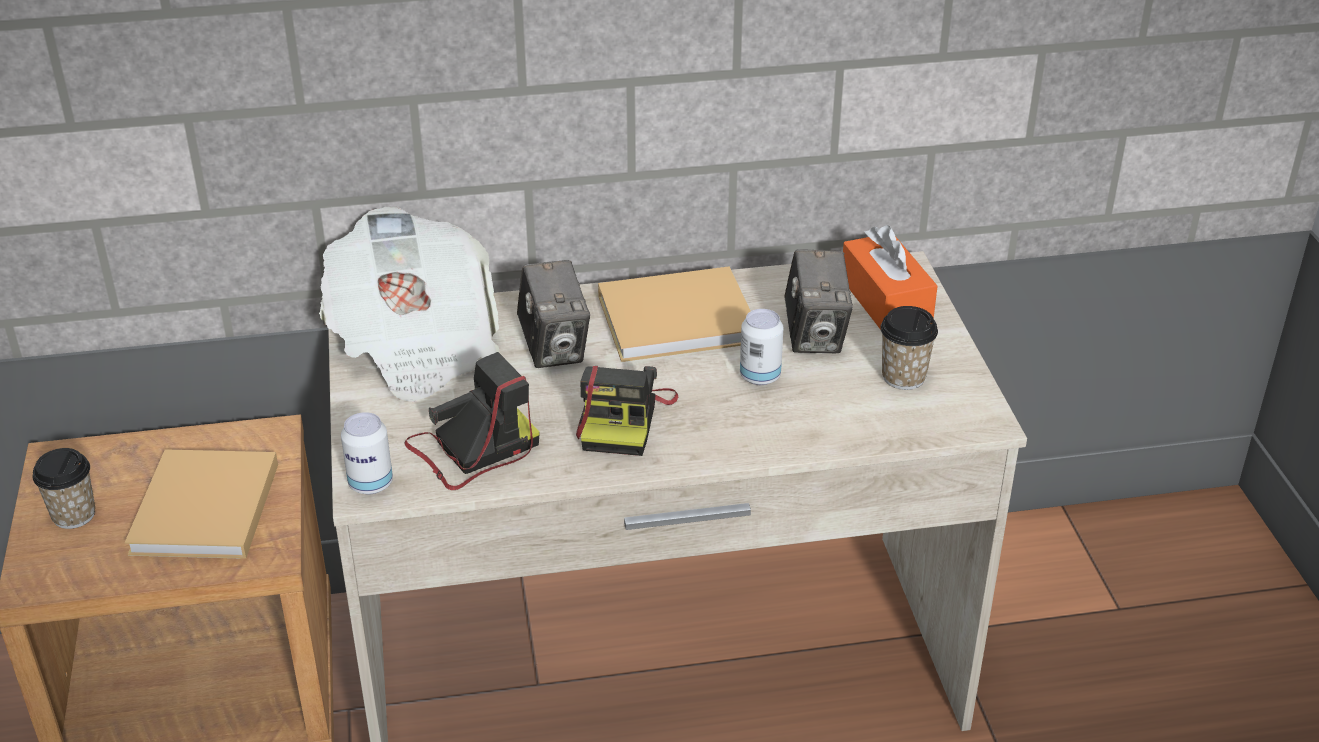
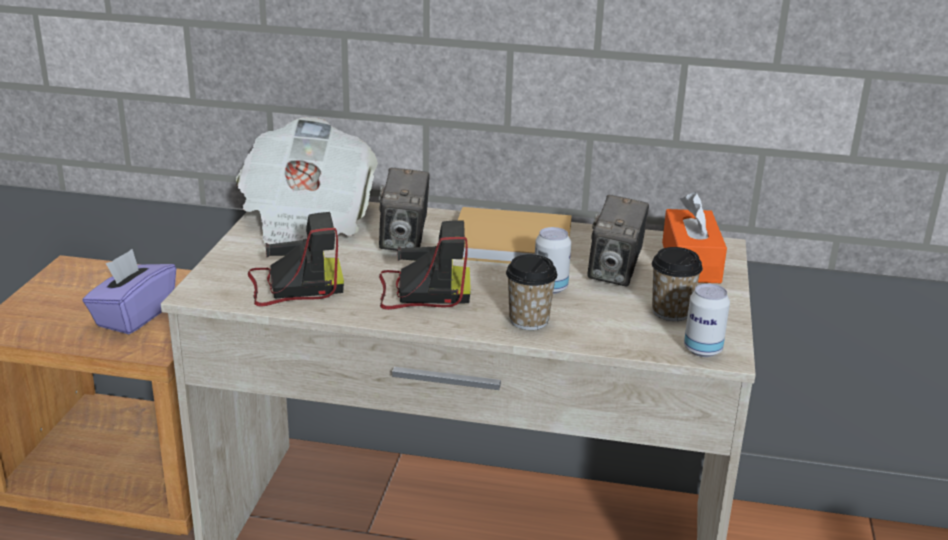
camera: 20 degrees right, 10 degrees down
cup [33,448,95,529] -> cup moved to [506,254,557,330]
beige book [125,449,278,559] -> purple tissue box [82,249,176,334]
can [341,412,393,495] -> can moved to [684,284,730,357]
camera [576,366,678,456] -> camera turned 120 degrees counterclockwise [379,220,471,310]

